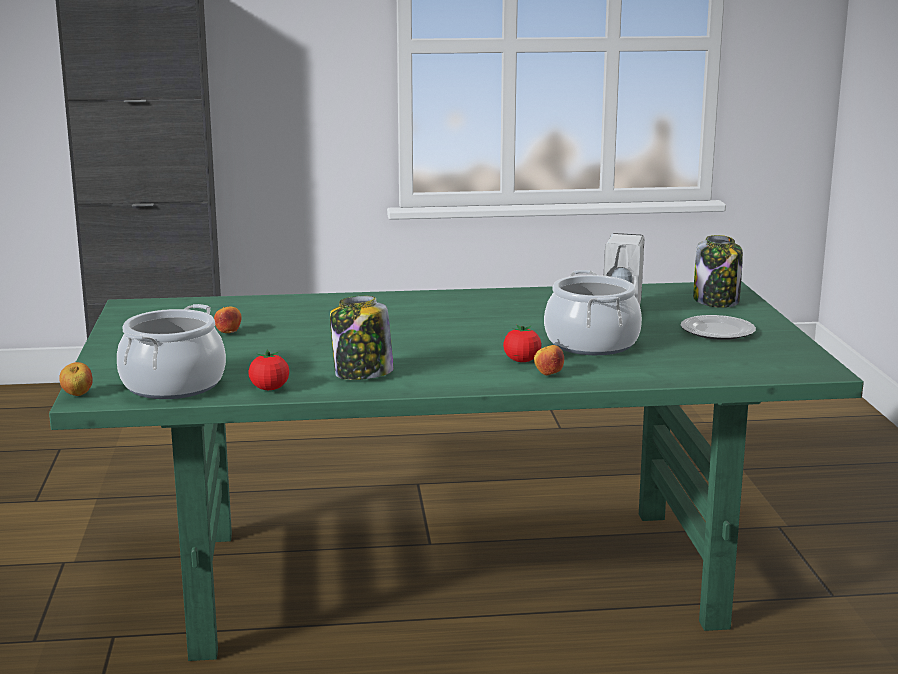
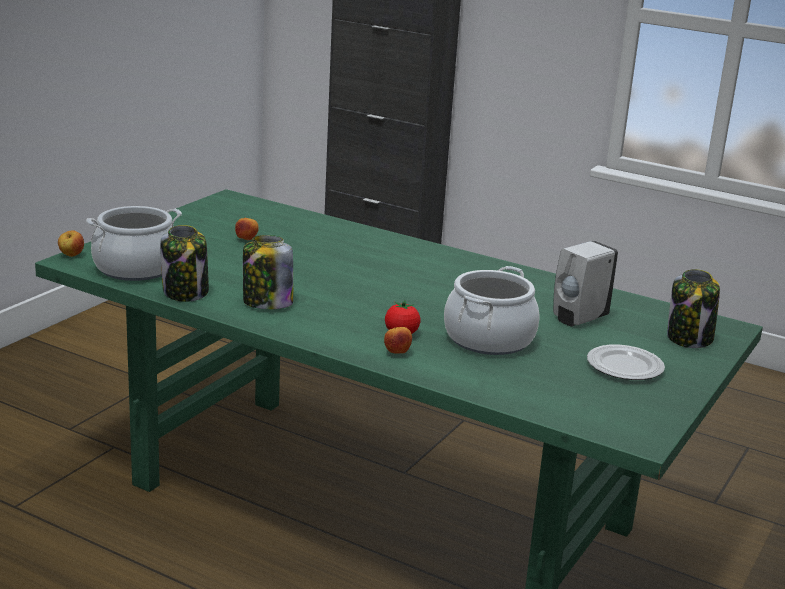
camera: 35 degrees right, 5 degrees up
tomato [249,350,289,390] -> jar [160,225,209,302]

